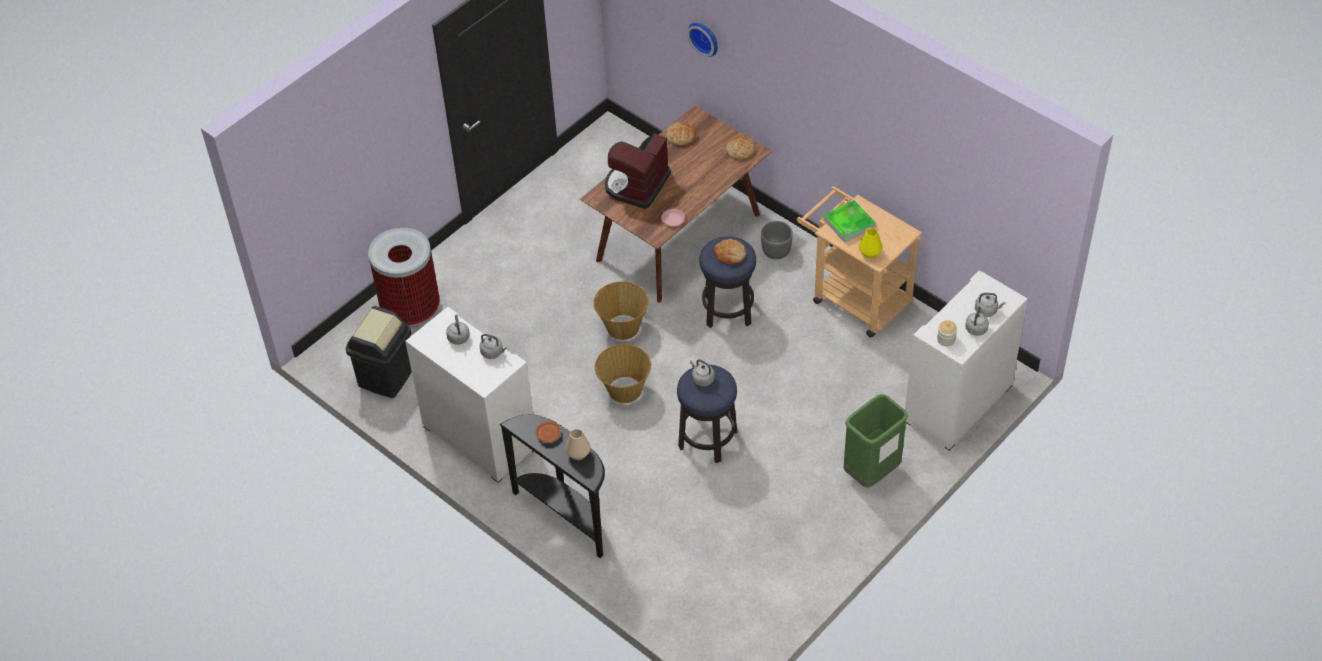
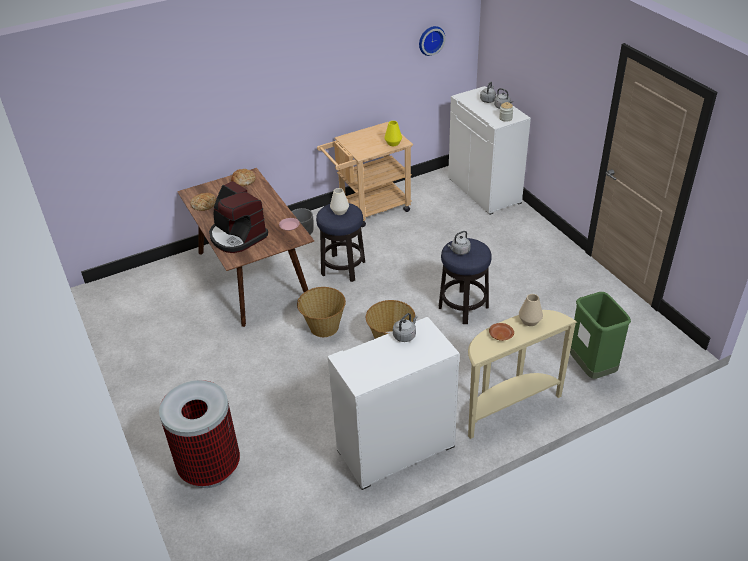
camera: 70 degrees left, 10 degrees down
black trash can [345,306,412,398] -> none
grey kettle [446,314,470,345] -> none
black console table [499,414,605,558] -> beige console table [468,310,577,439]
wall clock [687,23,718,57] -> wall clock moved to [419,26,445,56]
bread [714,239,746,265] -> white vase [330,188,349,215]
tray [823,200,876,243] -> none
green trash can [844,394,908,488] -> green trash can moved to [570,292,631,379]

